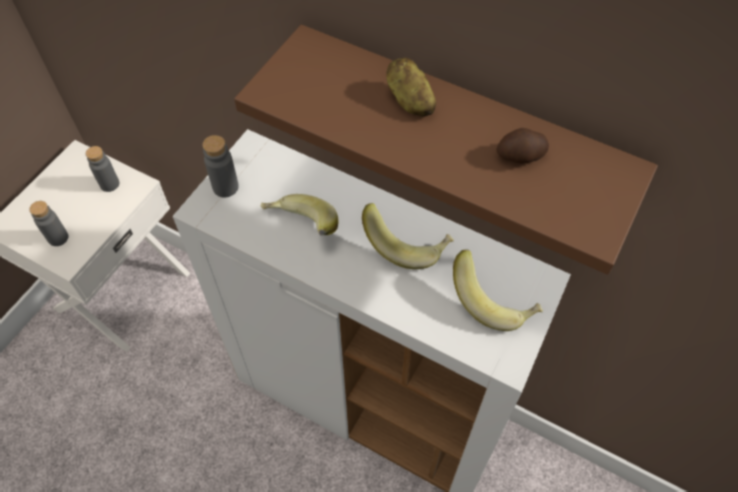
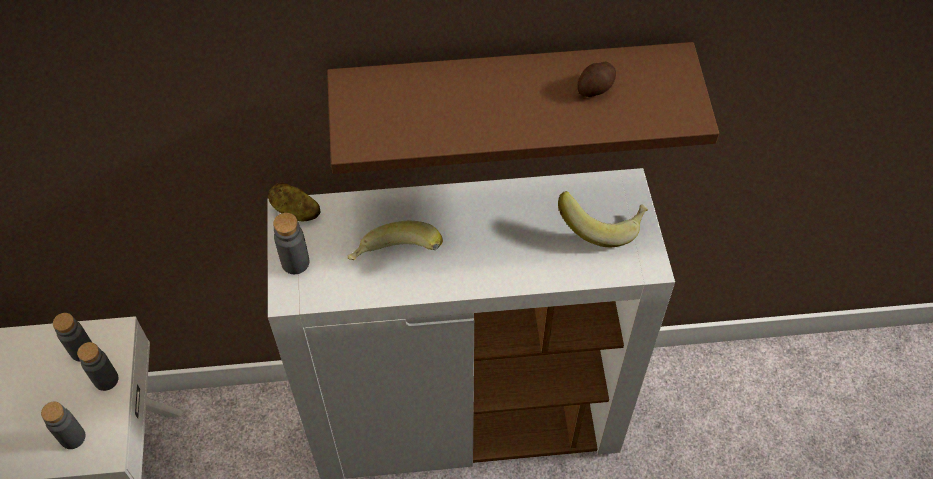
camera: 35 degrees left, 0 degrees up
banana [362,203,454,269] -> none
potato [386,57,436,117] -> potato moved to [268,182,321,221]
none -> grey bottle [77,342,119,391]

